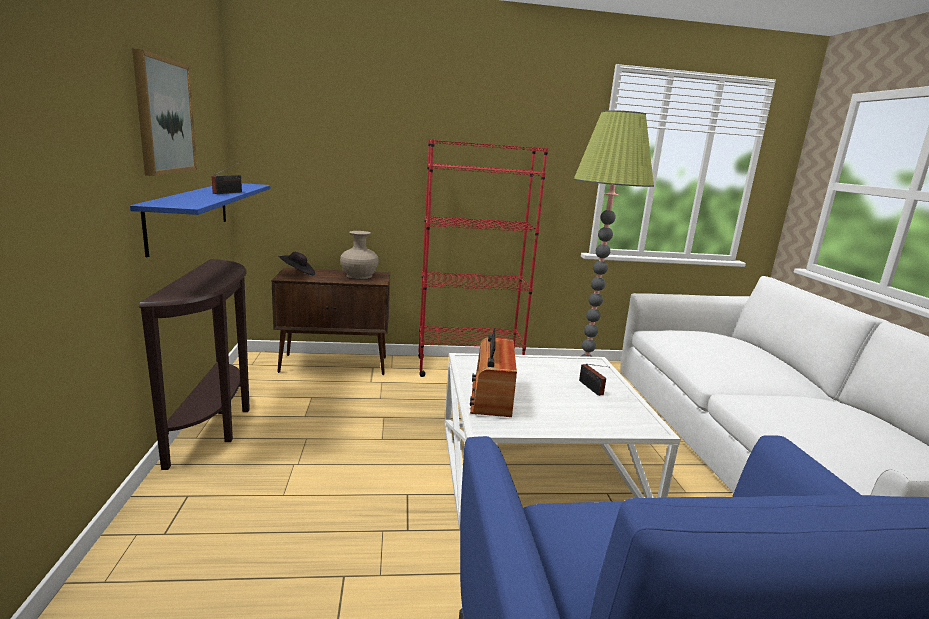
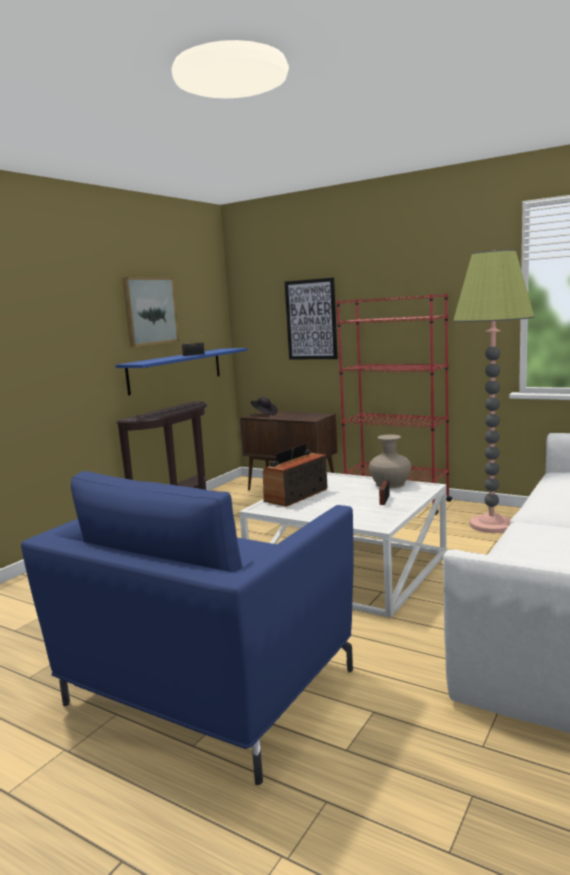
camera: 40 degrees right, 5 degrees down
beige vase [340,231,379,279] -> beige vase moved to [369,435,411,488]
none -> picture [285,278,338,360]

